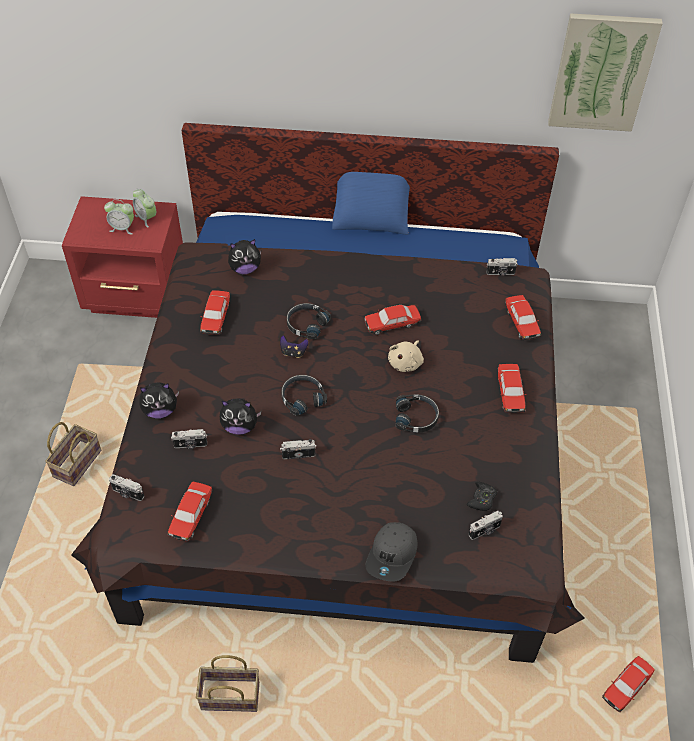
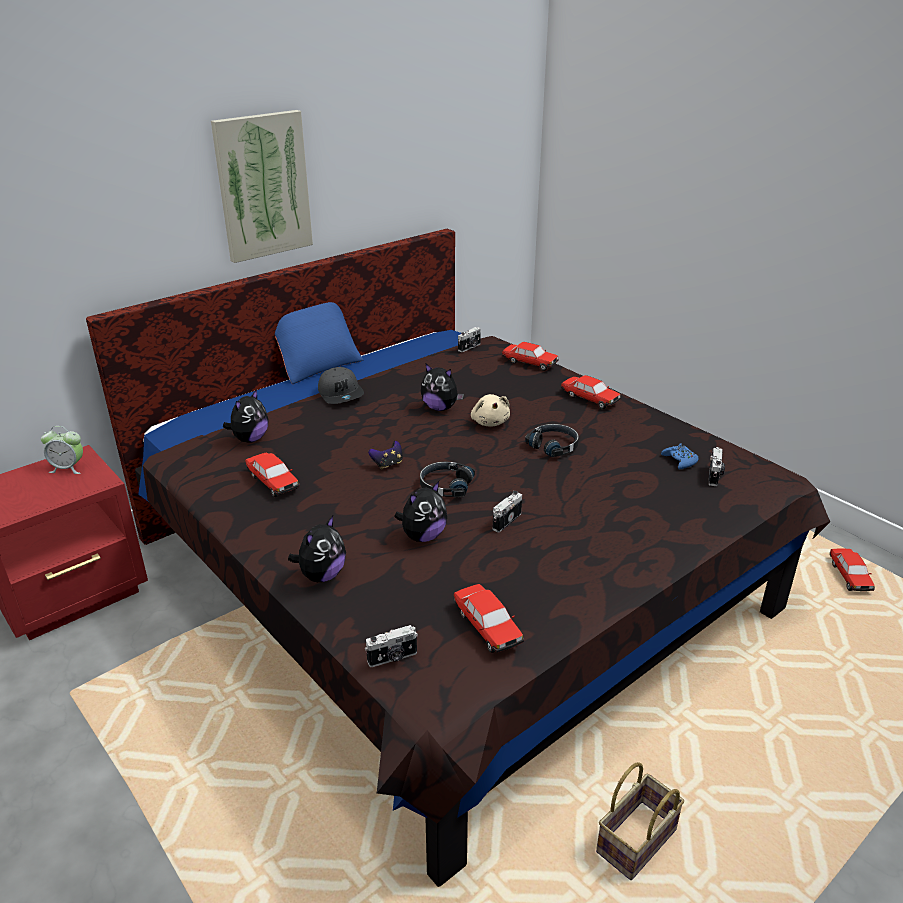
camera: 45 degrees left, 20 degrees down
basket [45,422,101,486] -> none
alarm clock [104,199,134,234] -> none
camera [171,429,207,449] -> none
black headphones [287,303,331,339] -> none
toy car [364,305,421,335] -> plush toy [421,364,464,411]
grey cap [365,522,417,582] -> grey cap moved to [318,367,364,404]
black game controller [467,482,497,511] -> blue game controller [661,443,699,469]
picture [548,13,663,132] -> picture moved to [211,110,313,263]

